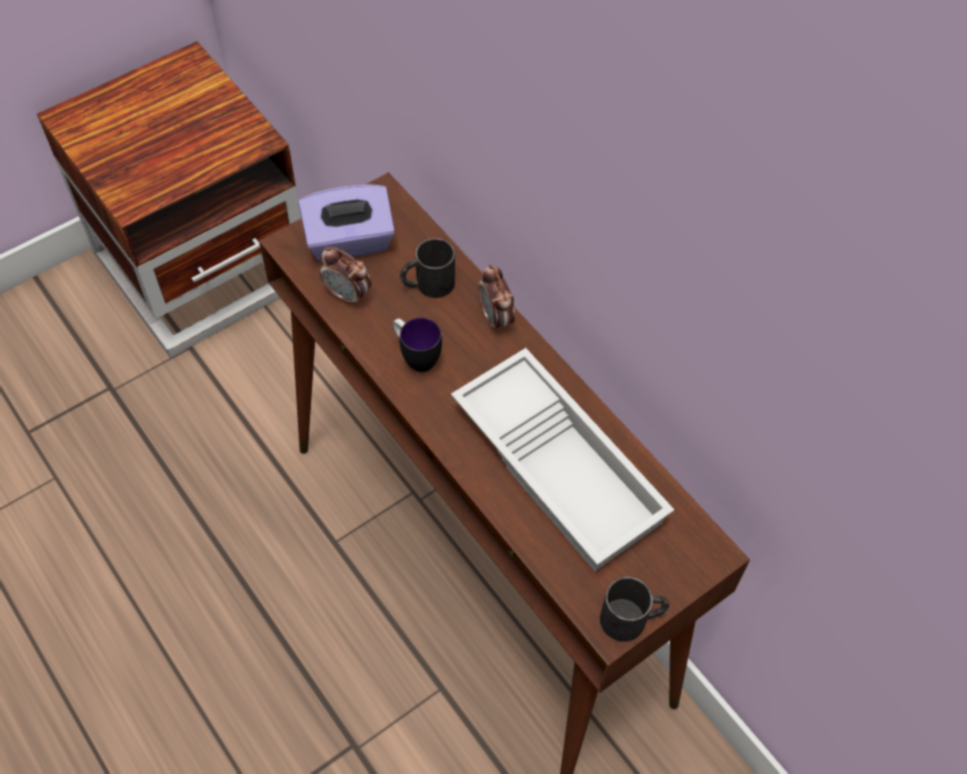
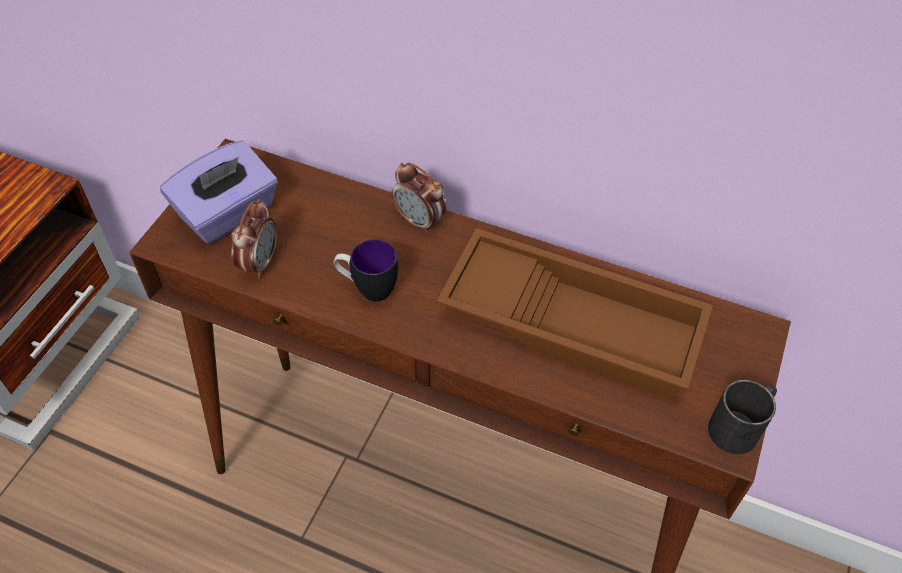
camera: 30 degrees left, 5 degrees down
alarm clock [319,247,372,307] -> alarm clock turned 75 degrees counterclockwise [231,199,277,278]
black mug [400,238,455,298] -> none
white tray [451,348,674,571] -> brown tray [437,228,713,401]

